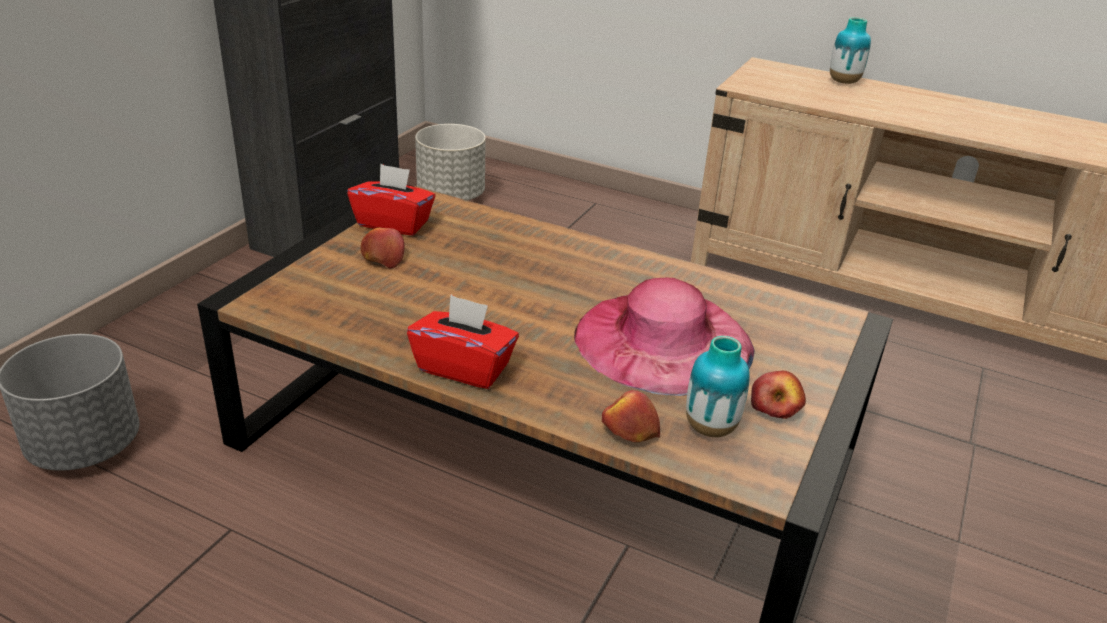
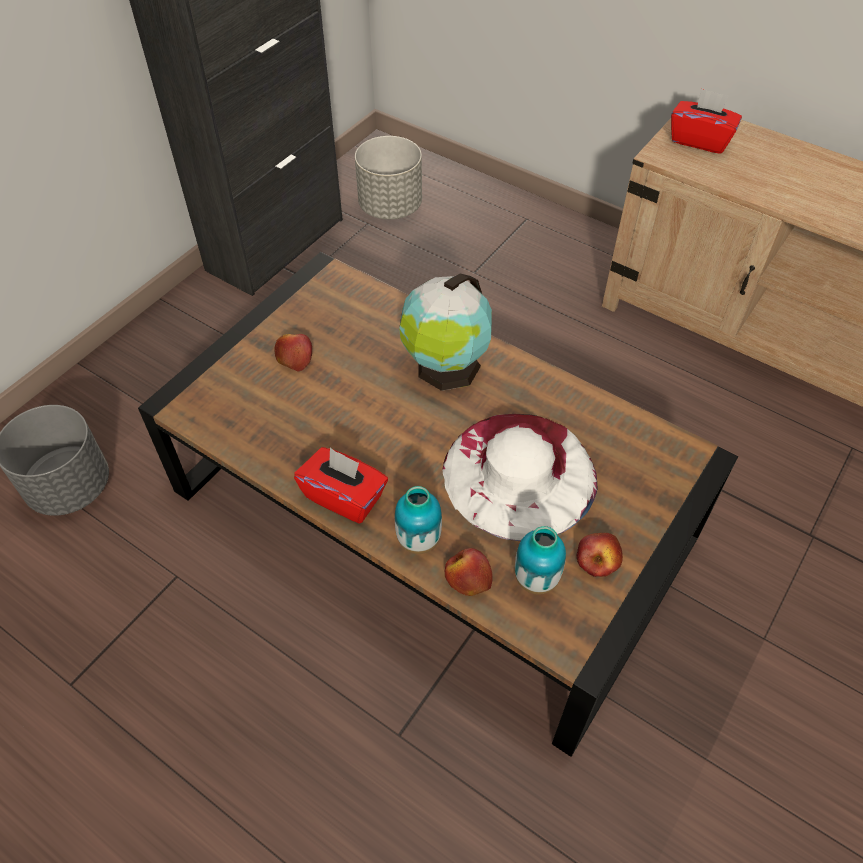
camera: 10 degrees right, 20 degrees up
red tissue box [347,164,435,235] -> red tissue box moved to [671,88,742,154]
pink hat [574,278,755,396] -> white hat [443,414,597,541]
vase [830,17,871,84] -> vase moved to [395,486,442,554]
none -> globe [399,274,492,391]

